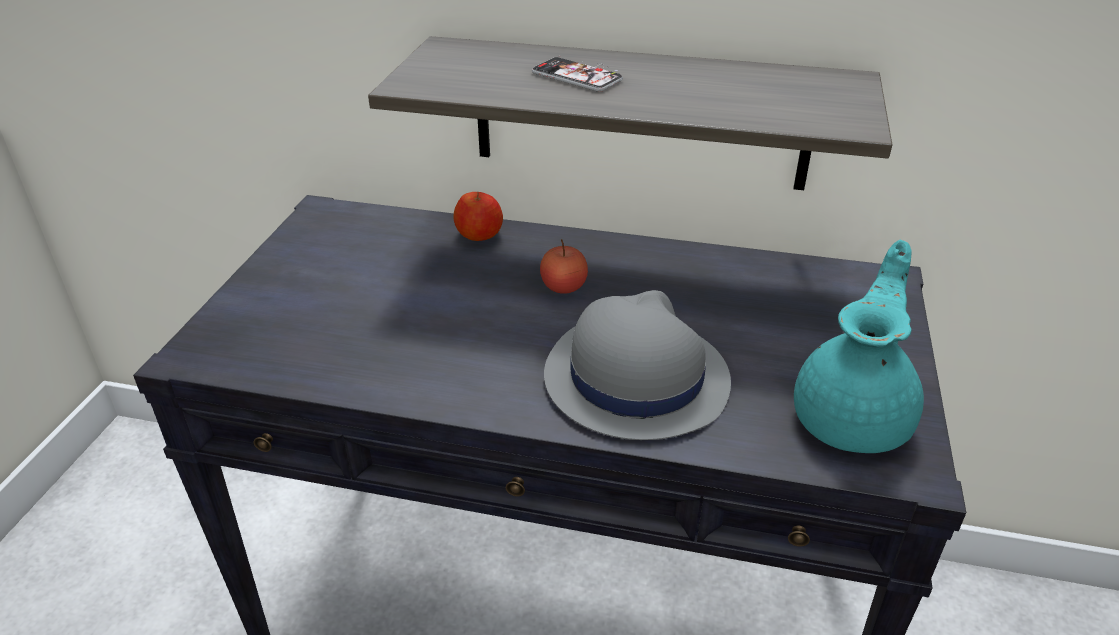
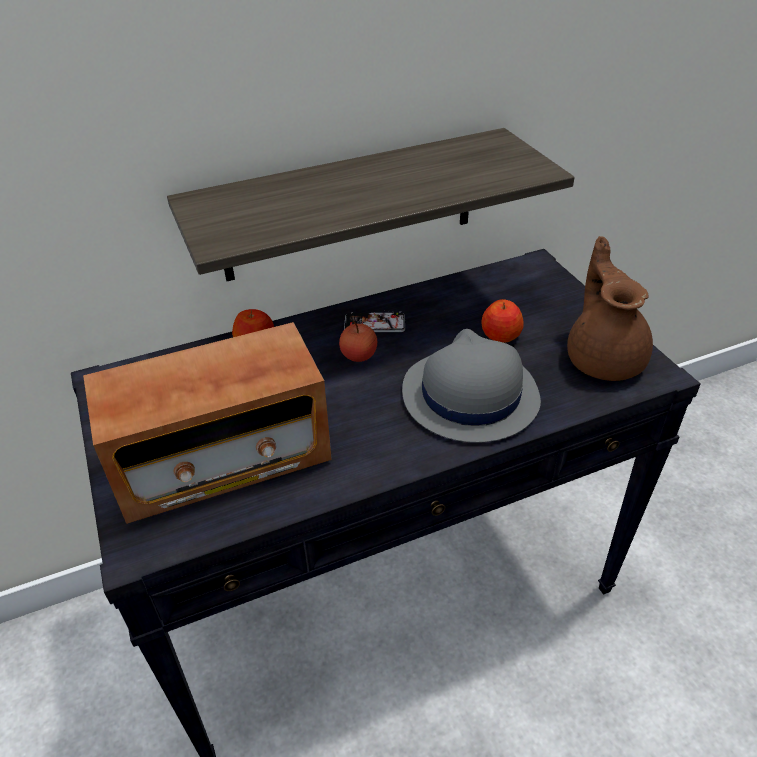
camera: 35 degrees left, 5 degrees up
phone [532,56,623,92] -> phone moved to [344,311,405,332]
turquoise teapot [794,240,924,453] -> brown teapot [567,236,653,381]
none -> radio [83,322,332,524]
none -> apple [481,299,524,343]

